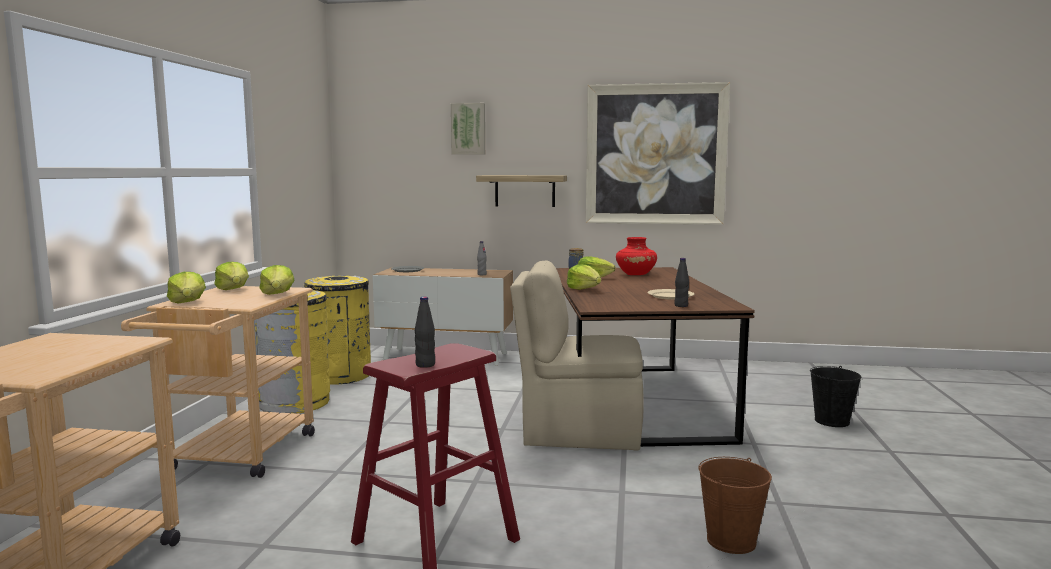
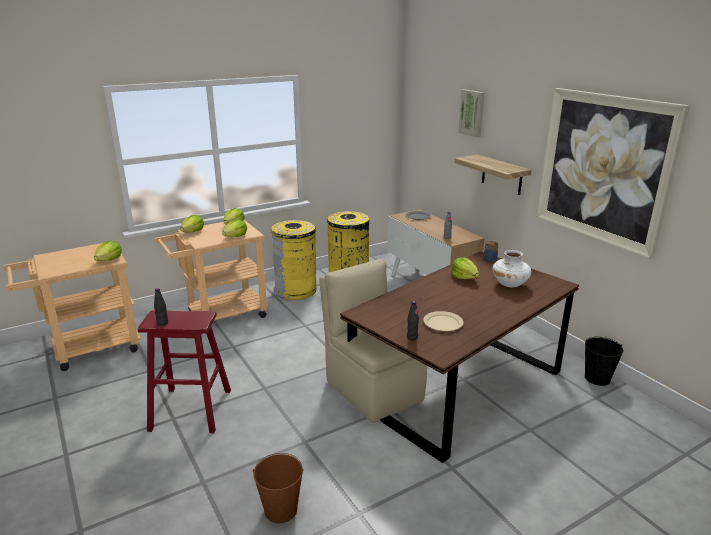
camera: 50 degrees right, 15 degrees up
lettuce [567,264,601,290] -> lettuce moved to [94,241,122,261]
red vase [616,237,657,275] -> white vase [493,250,531,287]
black bucket [810,366,861,427] -> black bucket moved to [585,337,623,386]

